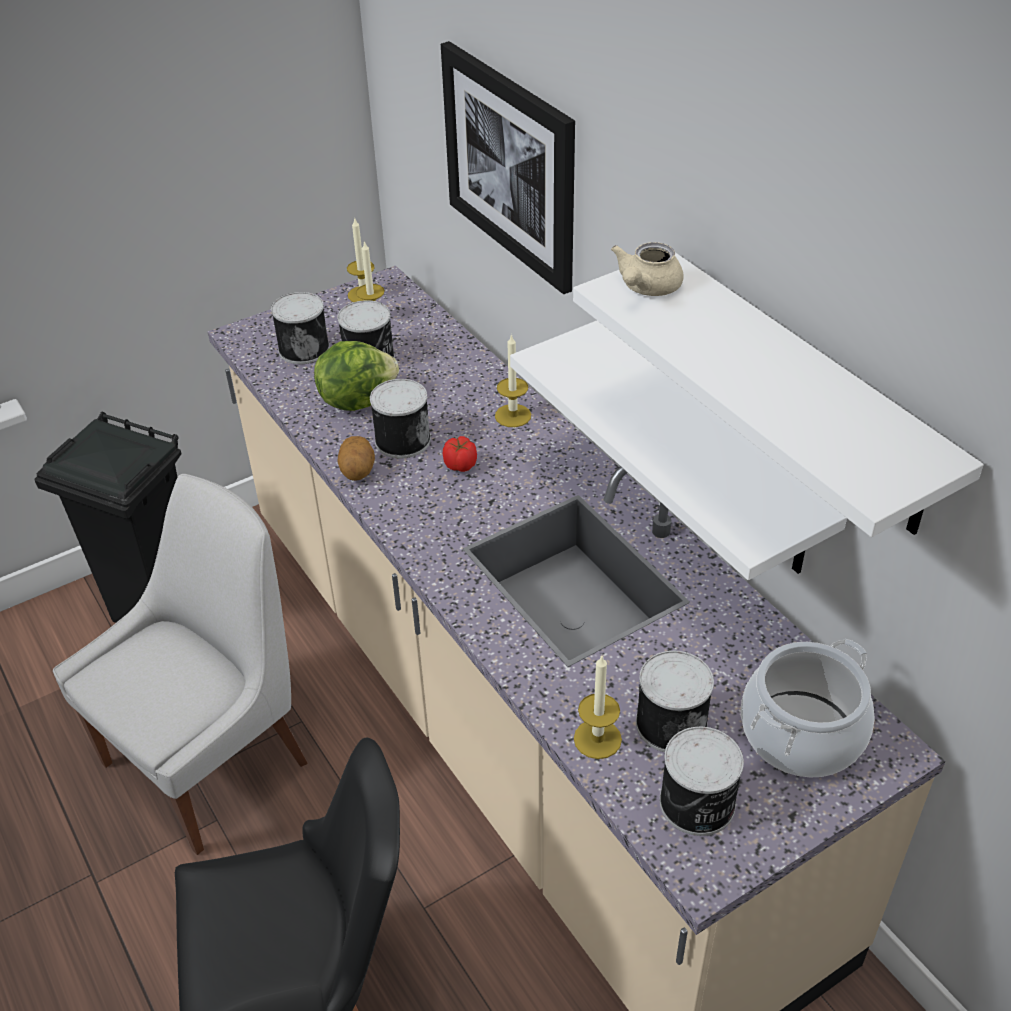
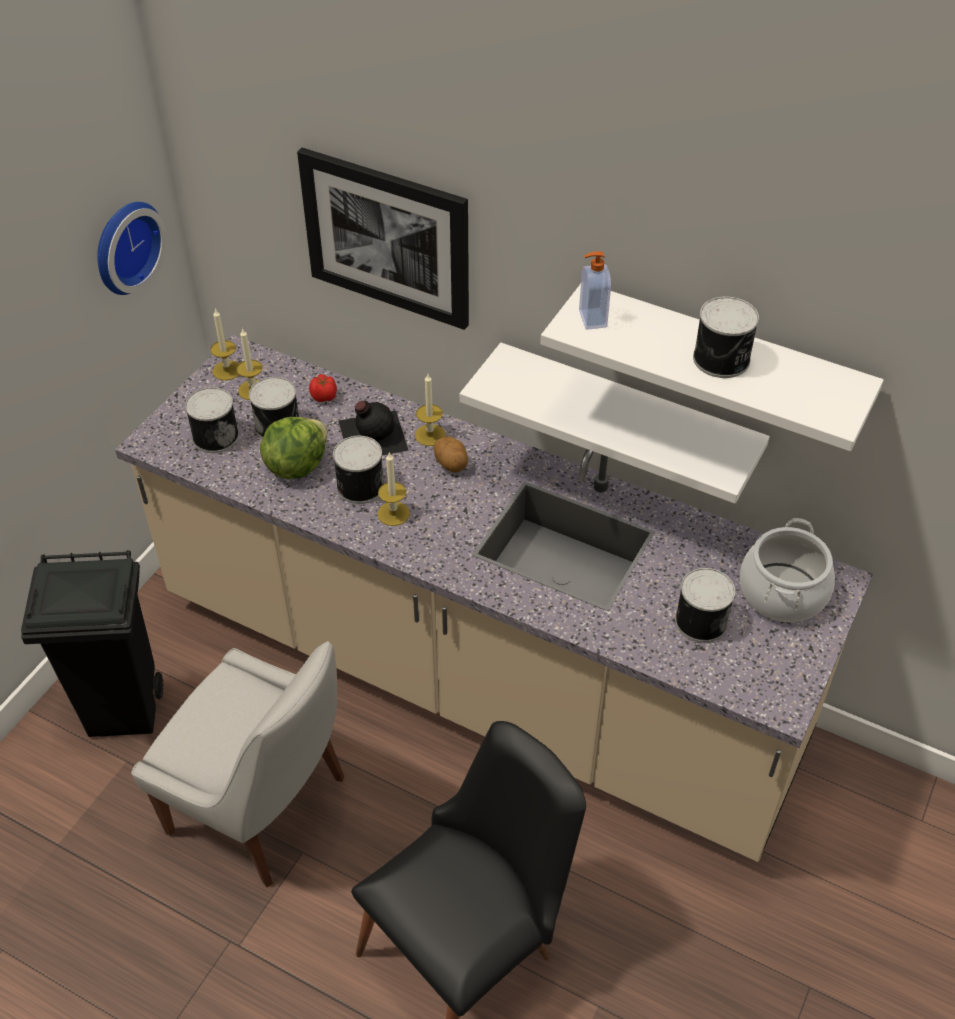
camera: 30 degrees left, 5 degrees up
white chair [53,474,308,855] -> white chair turned 105 degrees clockwise [131,641,344,888]
potato [338,436,375,481] -> potato moved to [433,436,468,473]
tomato [443,436,477,472] -> tomato moved to [309,374,337,402]
candle [574,656,622,759] -> candle moved to [377,453,410,526]
beige teapot [611,242,683,296] -> soap dispenser [579,251,611,330]
can [660,727,744,836] -> can moved to [693,296,759,378]
none -> wall clock [97,202,167,295]
none -> black bottle [339,401,409,455]

